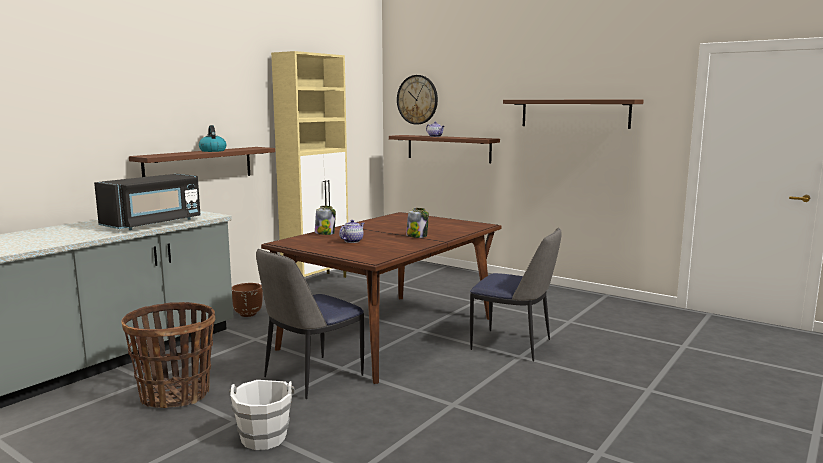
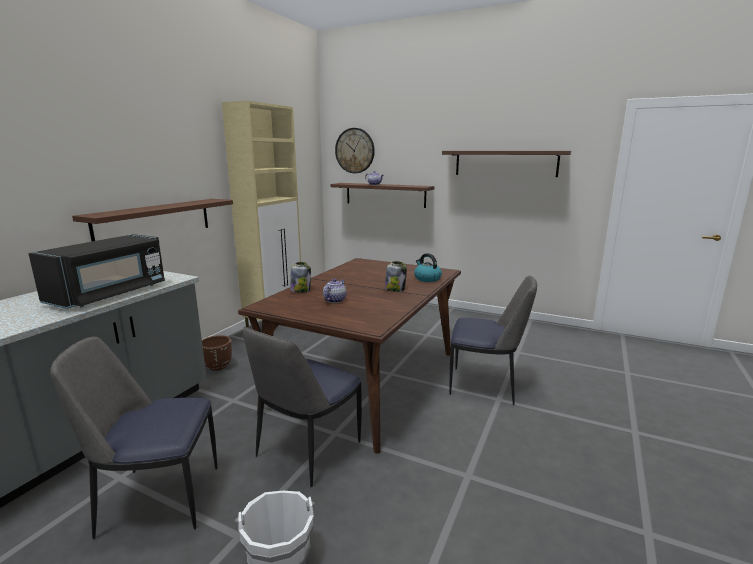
camera: 10 degrees left, 5 degrees up
basket [121,302,215,408] -> chair [50,337,217,539]
kettle [199,125,227,152] -> kettle moved to [414,253,442,282]

